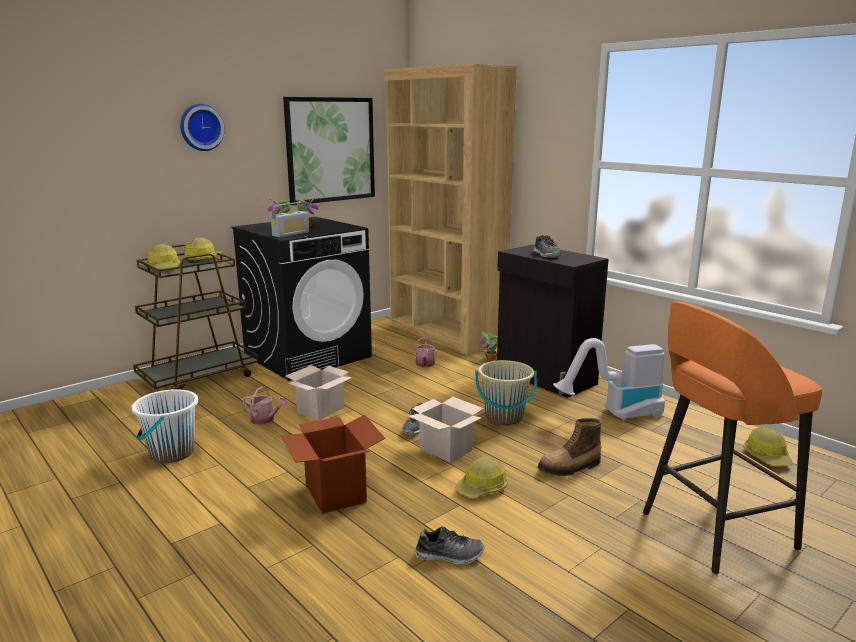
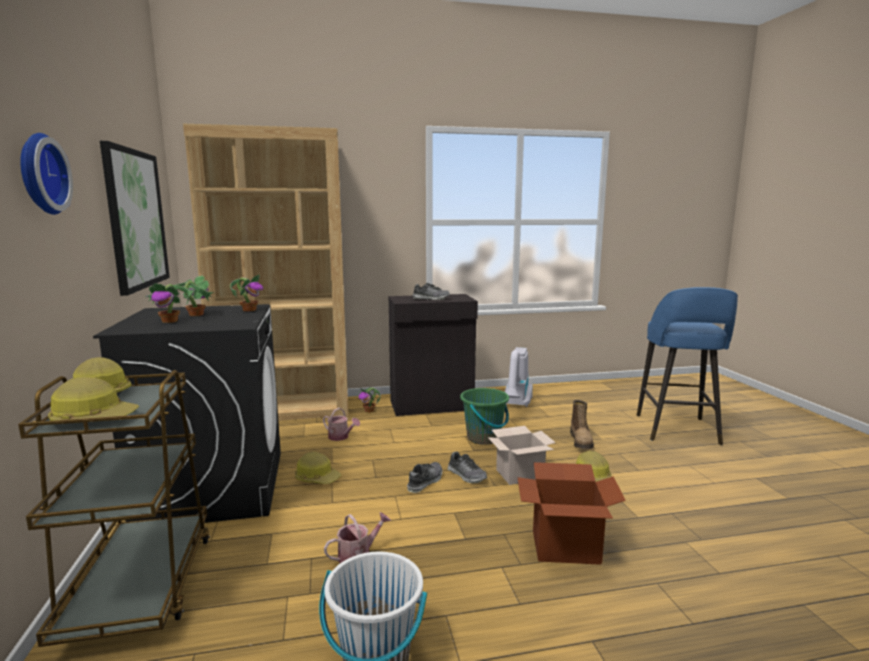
camera: 60 degrees left, 5 degrees down
radio [271,202,309,237] -> none
cardboard box [285,365,353,421] -> none
shoe [415,527,485,565] -> shoe moved to [407,462,442,493]
beige bucket [475,360,537,425] -> green bucket [460,388,509,445]
orange stool [643,301,822,574] -> blue stool [637,287,738,445]
hard hat [744,427,793,466] -> hard hat moved to [295,452,342,484]
none -> potted plant [230,274,263,311]

